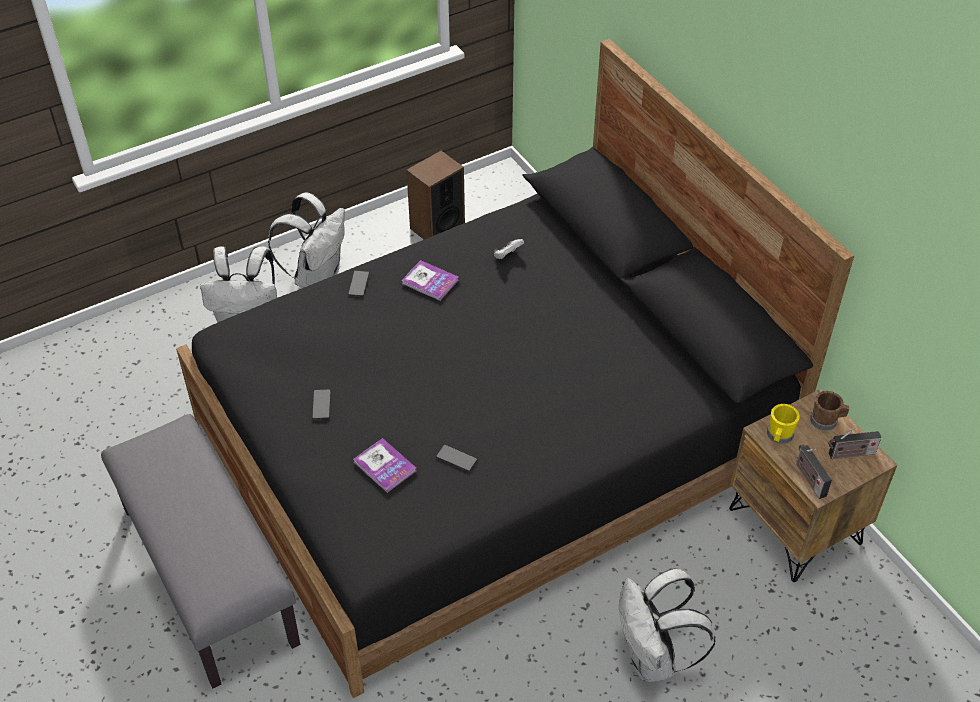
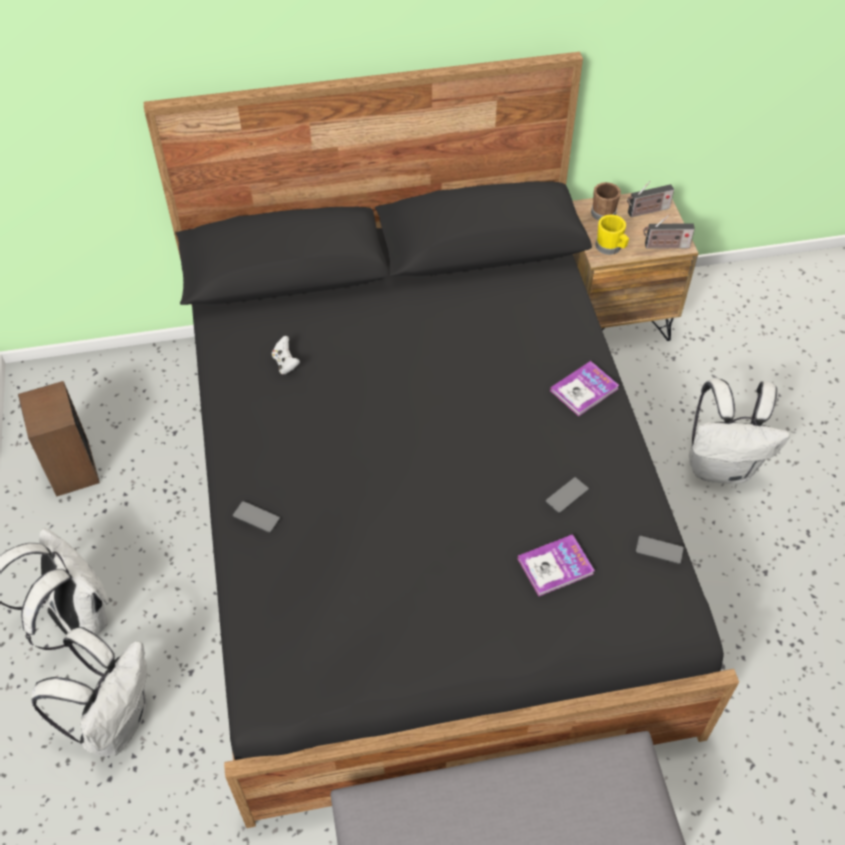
camera: 70 degrees left, 5 degrees up
phone [312,389,331,419] -> phone moved to [635,536,684,565]
book [401,260,459,301] -> book moved to [550,361,619,416]
radio [828,427,881,459] -> radio turned 60 degrees clockwise [627,181,674,217]

